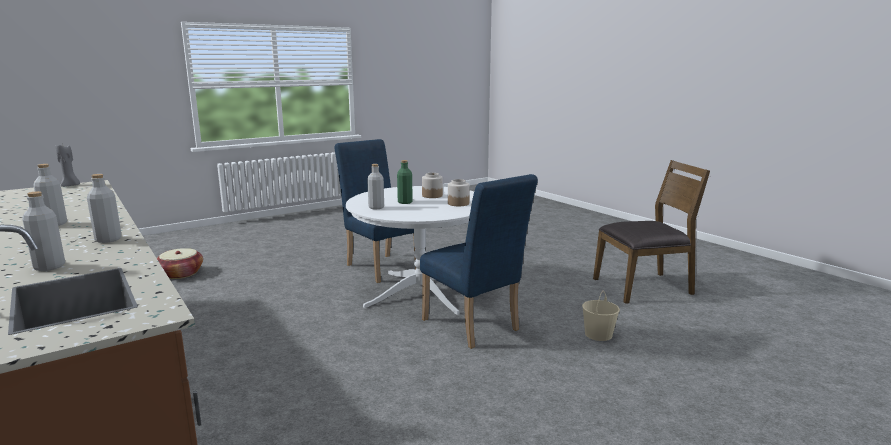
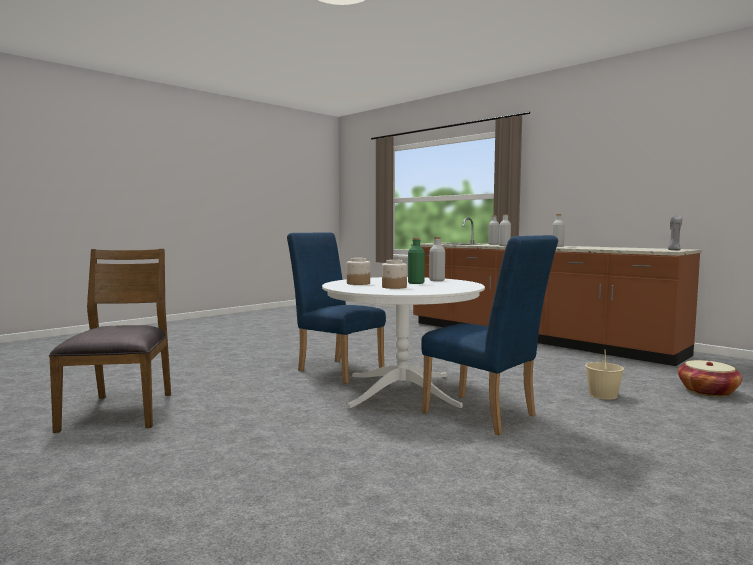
camera: 170 degrees right, 10 degrees down
beige bucket [582,290,620,341] -> beige bucket moved to [585,349,624,400]
brown chair [593,160,710,304] -> brown chair turned 105 degrees clockwise [49,249,171,433]

